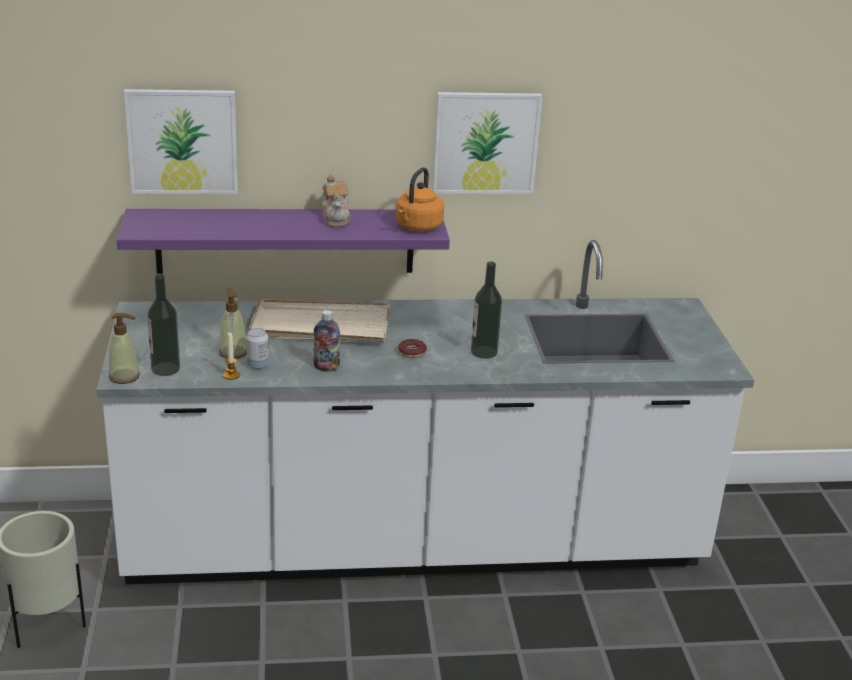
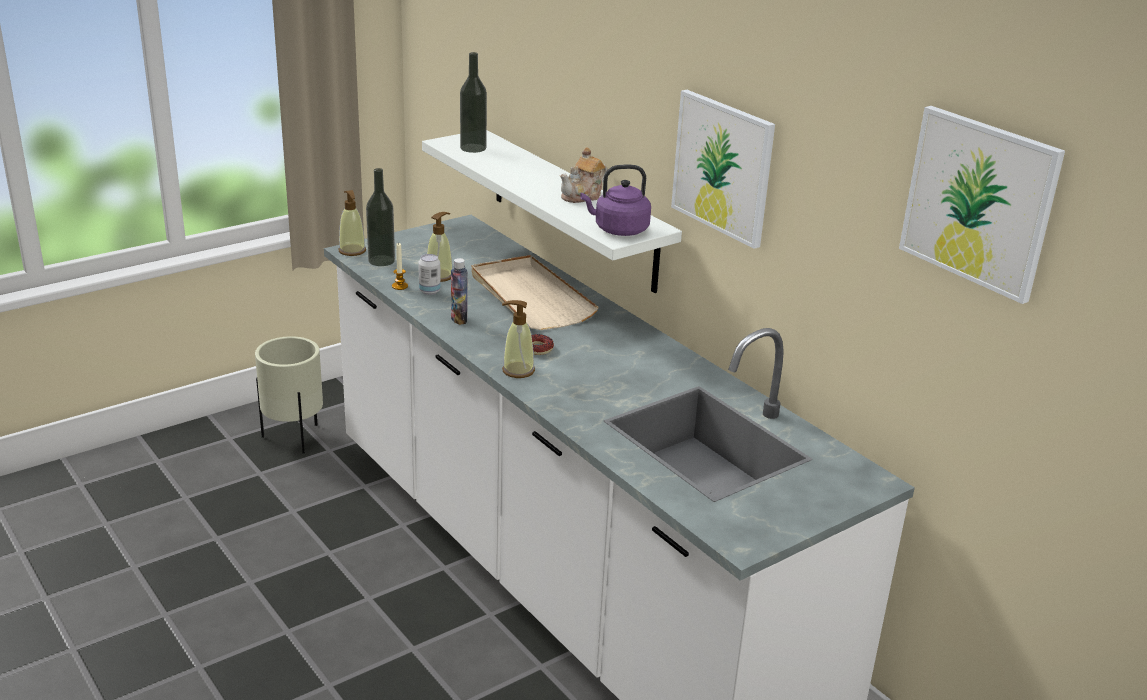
camera: 60 degrees right, 0 degrees up
purple shelf [117,209,450,274] -> white shelf [422,130,682,293]
picture [124,89,238,194] -> picture moved to [899,106,1065,304]
orange kettle [396,167,444,231] -> purple kettle [580,165,651,236]
bottle [471,261,502,359] -> bottle moved to [460,52,487,153]
none -> soap dispenser [502,300,535,378]

